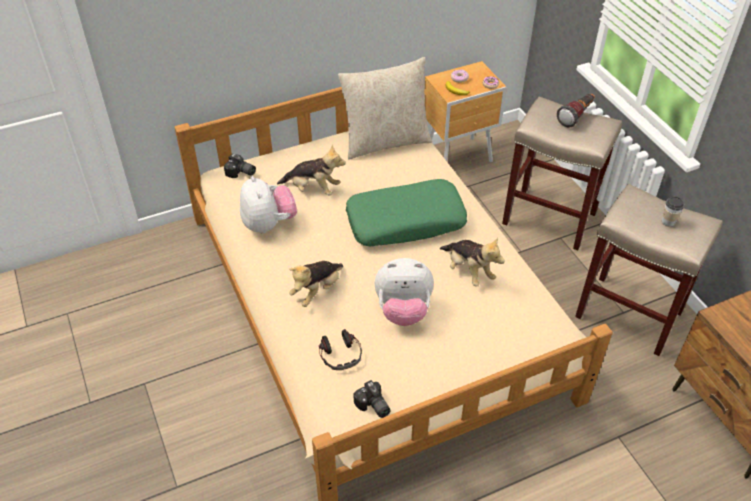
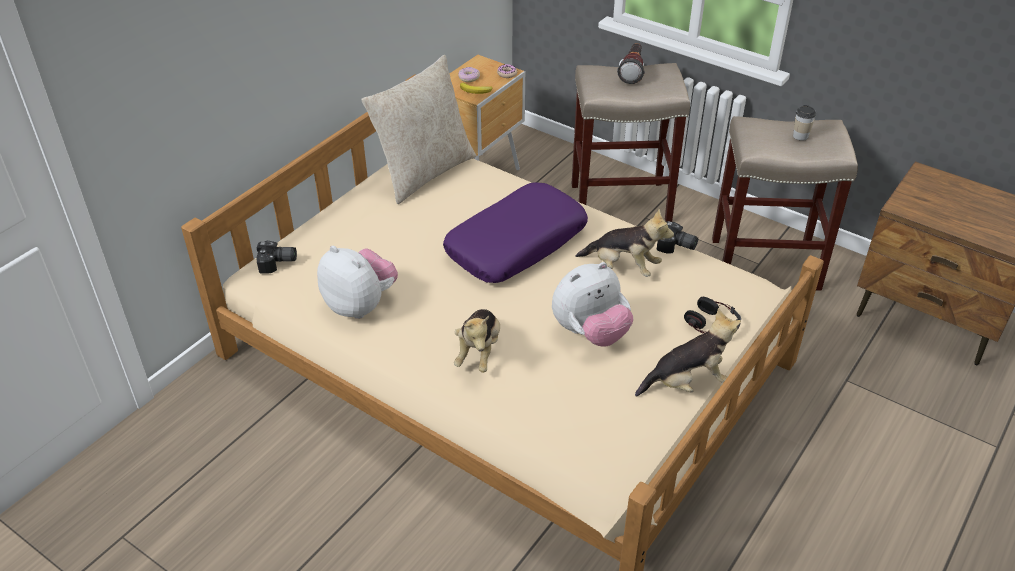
camera: 30 degrees left, 5 degrees down
plush toy [277,144,346,195] -> plush toy moved to [635,308,741,397]
headphones [319,329,362,370] -> headphones moved to [684,297,741,334]
green pillow [346,179,467,246] -> purple pillow [443,182,588,283]
camera [353,380,391,418] -> camera moved to [657,221,698,254]

